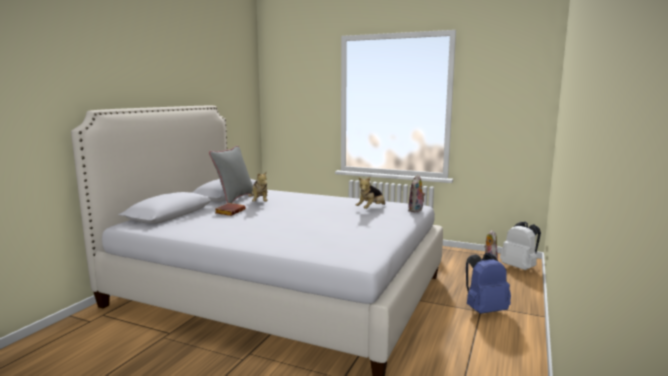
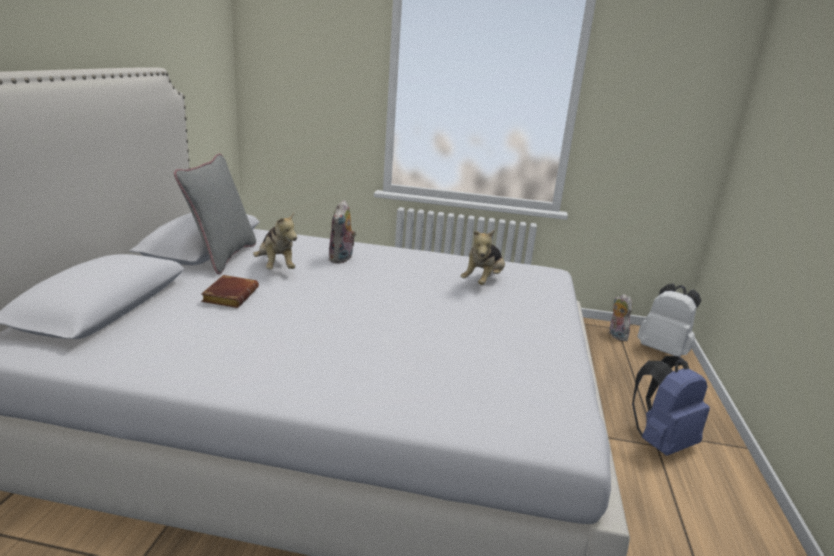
camera: 15 degrees left, 10 degrees up
plush toy [408,174,426,212] -> plush toy moved to [328,200,356,263]

